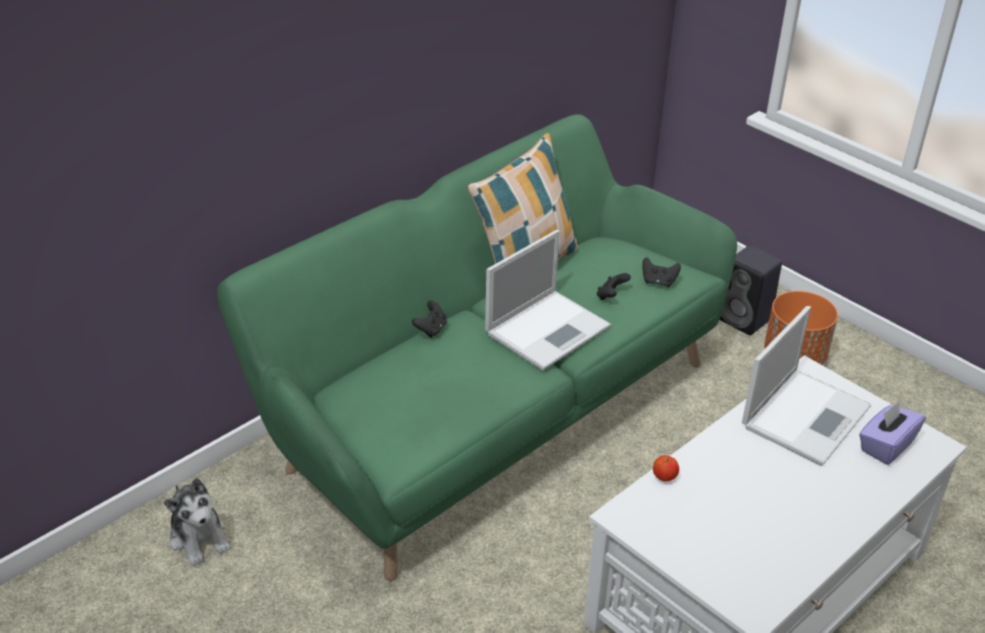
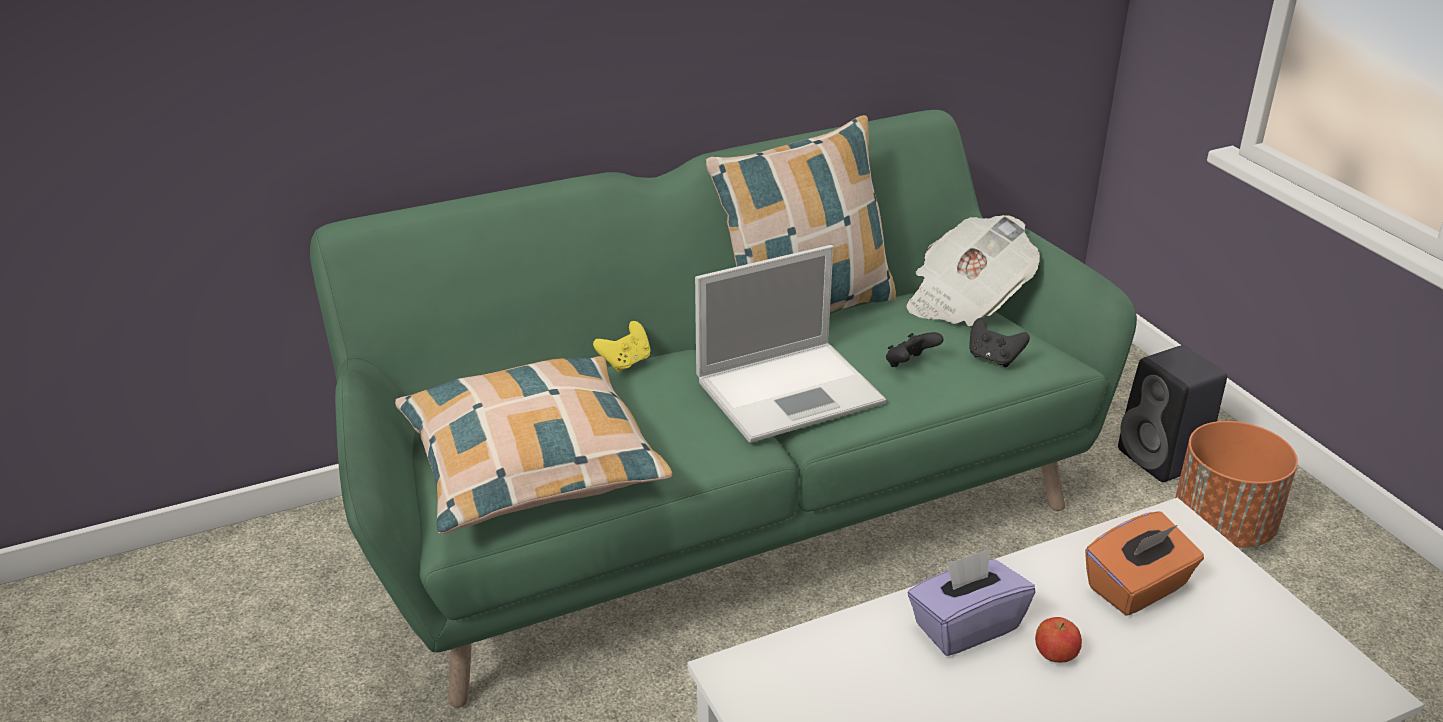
camera: 20 degrees right, 5 degrees down
plush toy [164,478,230,566] -> none
black game controller [412,300,447,338] -> yellow game controller [593,321,651,372]
apple [653,455,679,481] -> apple moved to [1035,617,1082,662]
laptop [742,306,871,466] -> orange tissue box [1085,512,1204,615]
purple tissue box [859,402,926,465] -> purple tissue box moved to [908,549,1035,656]
none -> pillow [395,356,672,534]
none -> newspaper [906,215,1040,326]

